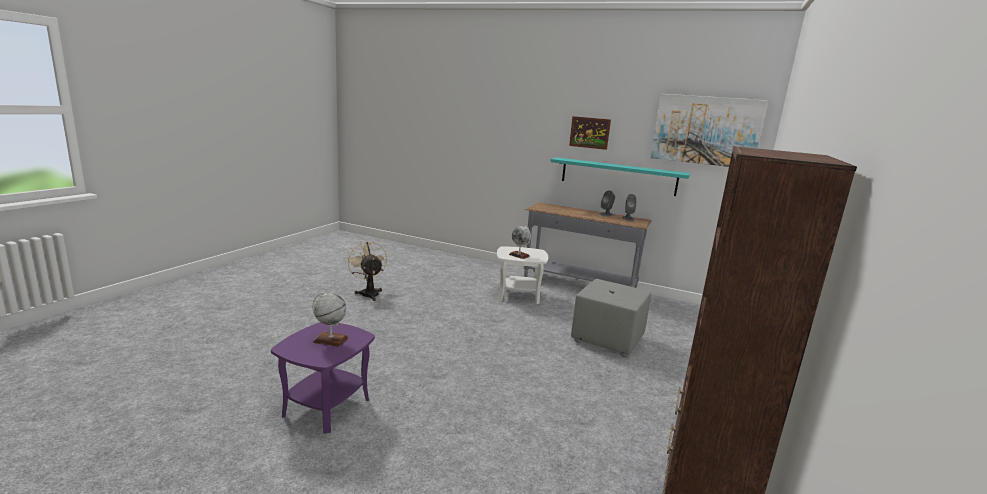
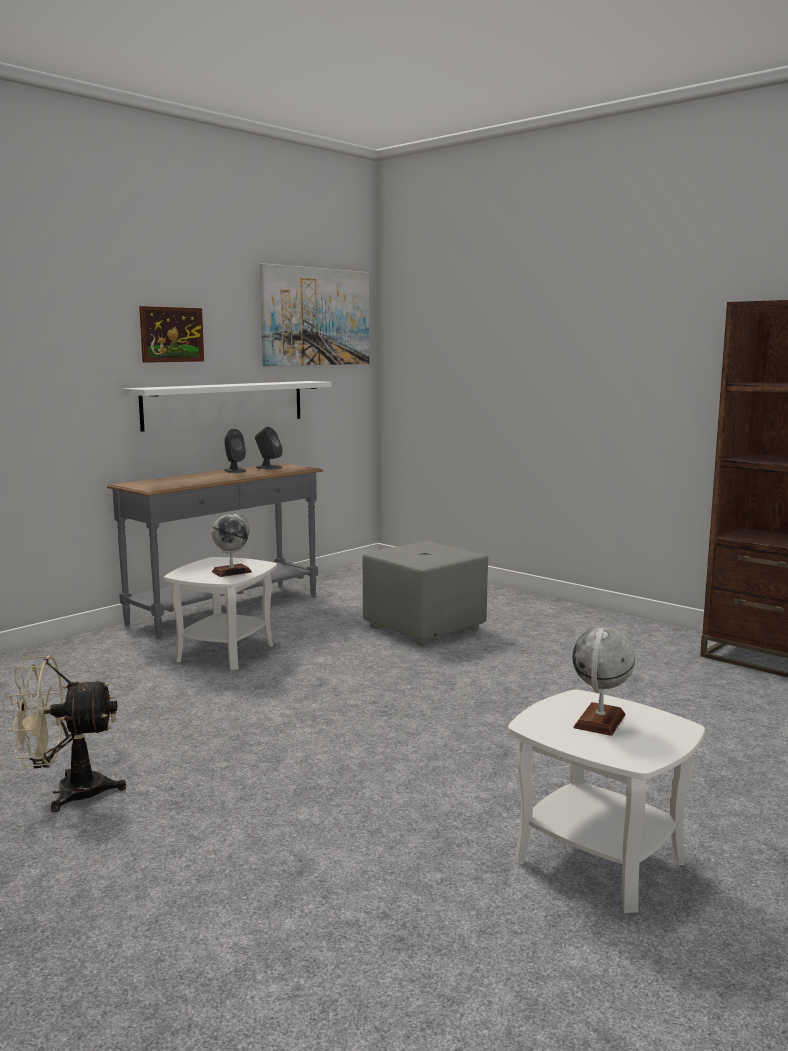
camera: 70 degrees left, 5 degrees down
purple side table [271,322,375,434] -> white side table [508,690,705,913]
turquoise shelf [550,157,690,196] -> white shelf [124,381,331,432]

